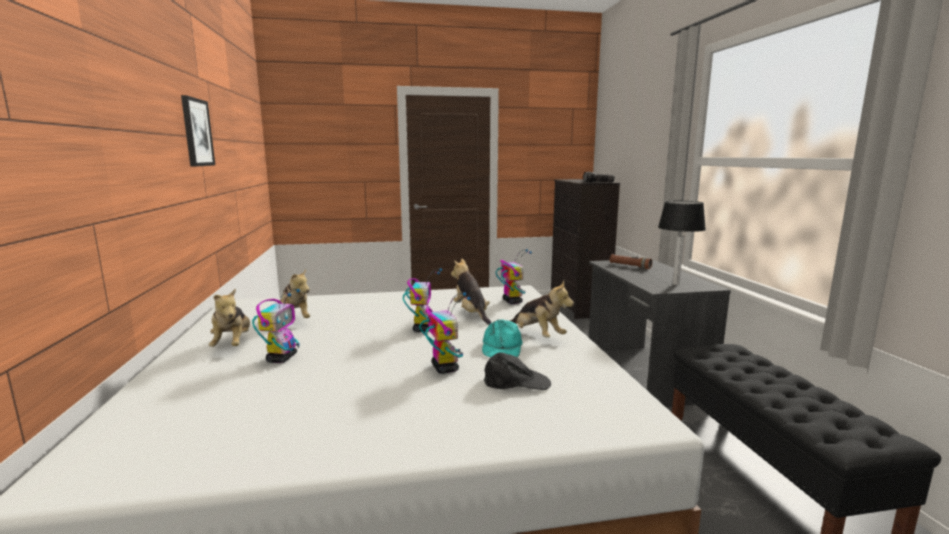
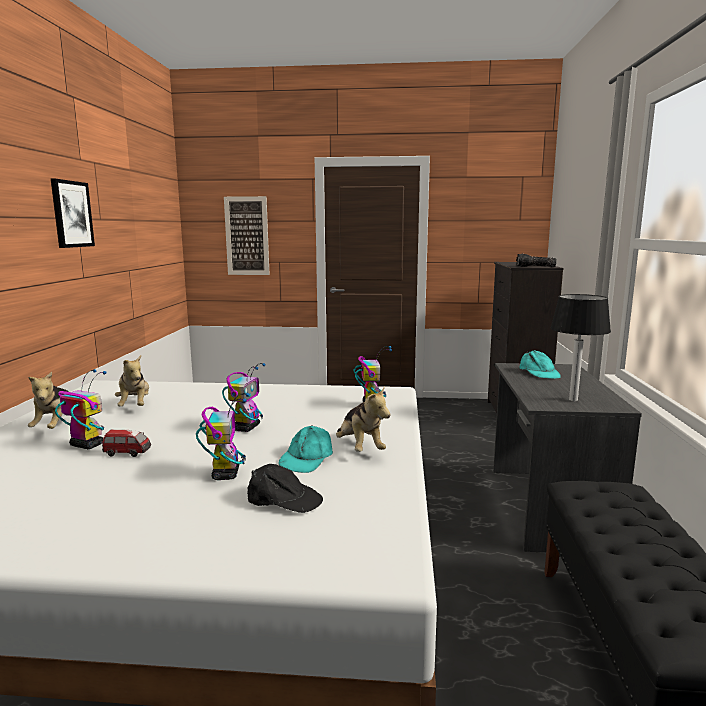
camera: 15 degrees right, 0 degrees up
toy robot [252,289,300,363] -> toy robot turned 90 degrees counterclockwise [55,369,106,449]
plush toy [451,258,491,325] -> none
brown flashlight [610,254,652,269] -> turquoise cap [519,350,561,379]
none -> toy car [102,429,151,457]
none -> picture [224,196,270,275]

